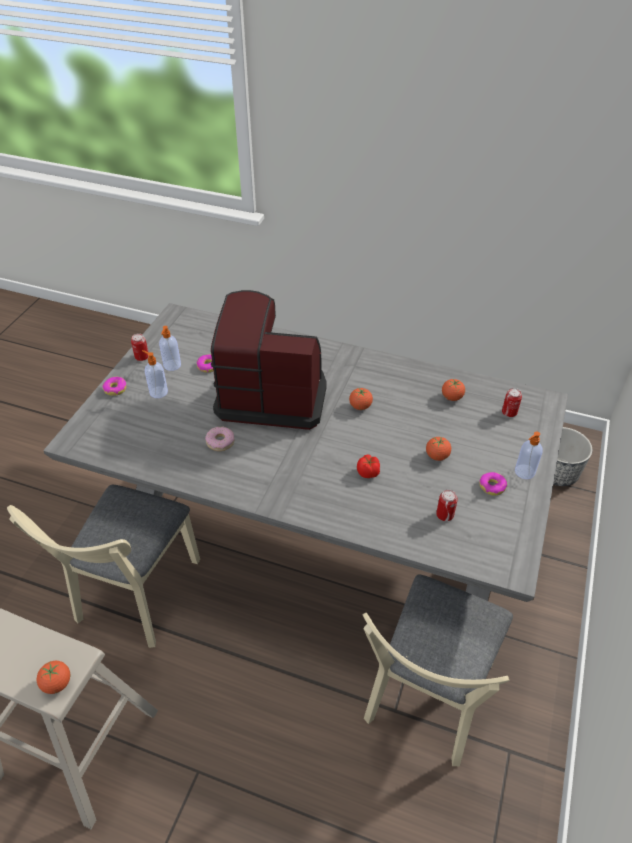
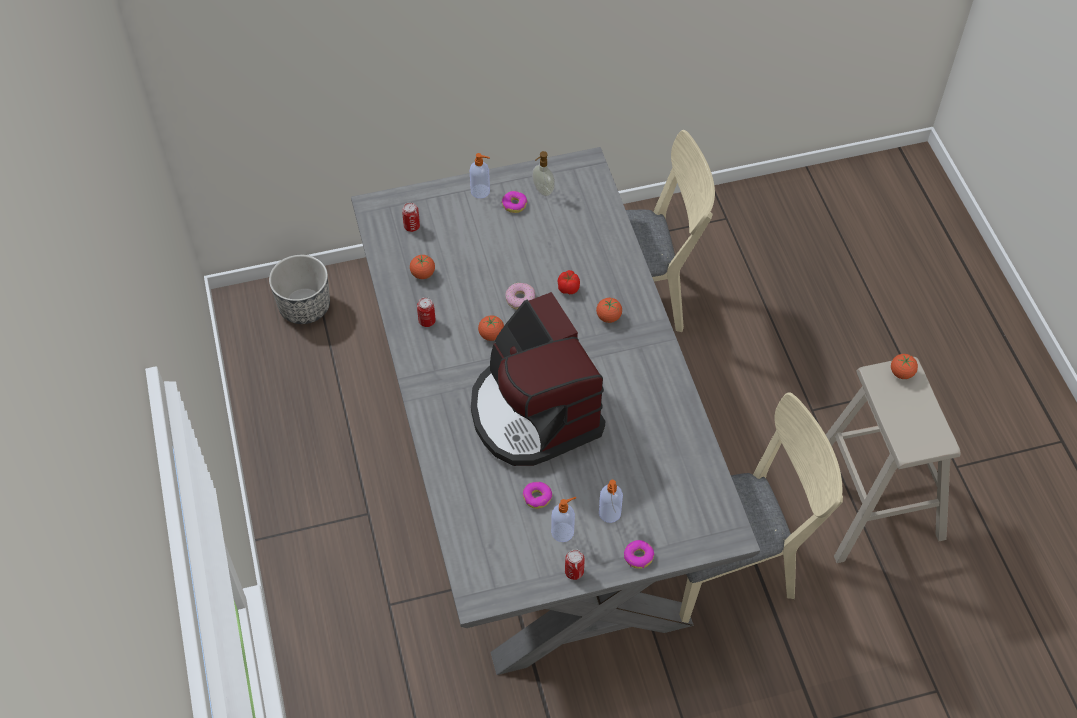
camera: 125 degrees left, 10 degrees up
donut [205,427,234,451] -> donut moved to [505,283,535,309]
tomato [426,437,451,461] -> tomato moved to [596,298,622,323]
can [436,489,458,521] -> can moved to [417,297,436,327]
none -> soap dispenser [532,151,555,196]

